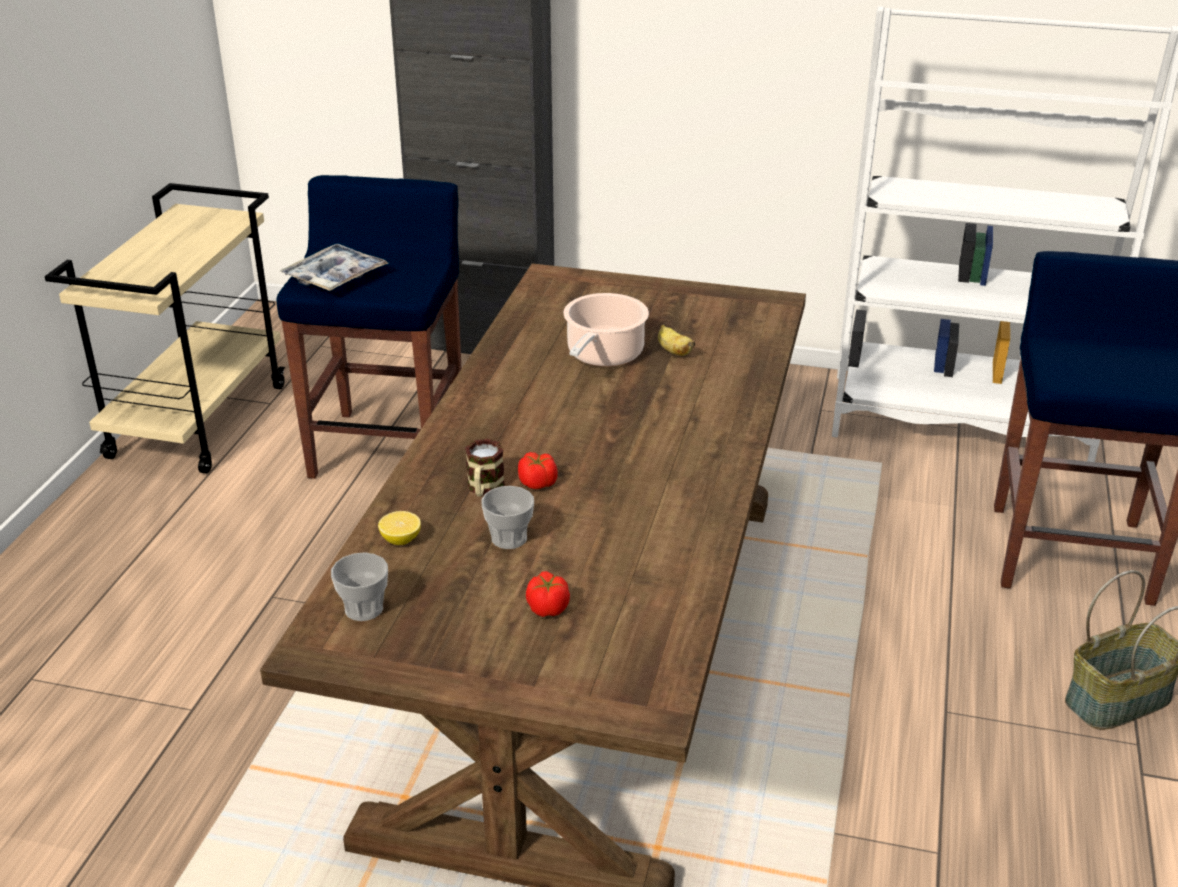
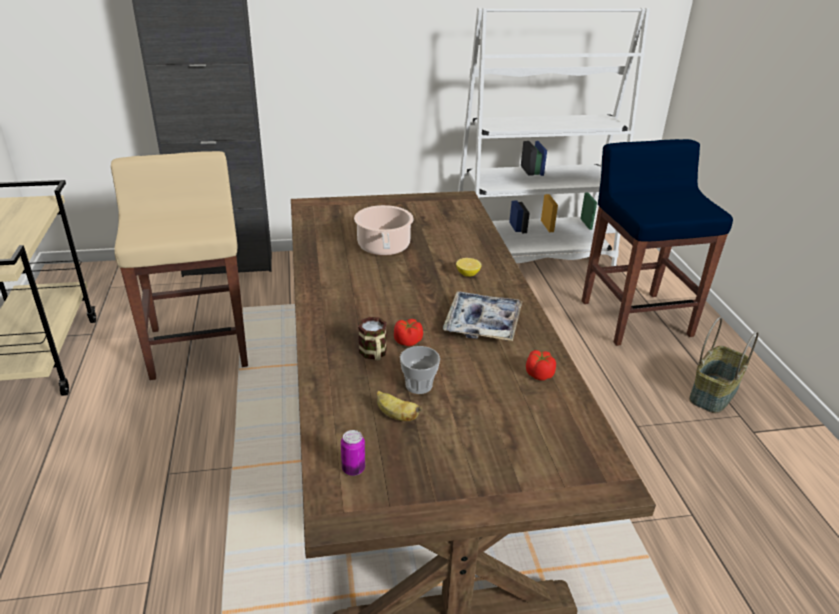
camera: 25 degrees left, 0 degrees up
blue stool [277,175,462,479] -> beige stool [111,151,248,380]
tray [279,244,388,291] -> tray moved to [443,292,522,341]
cup [331,552,388,621] -> can [341,430,365,476]
lemon [378,511,421,545] -> lemon moved to [456,258,481,277]
tomato [526,571,570,617] -> tomato moved to [526,350,556,381]
banana [658,325,695,356] -> banana moved to [377,391,422,421]

